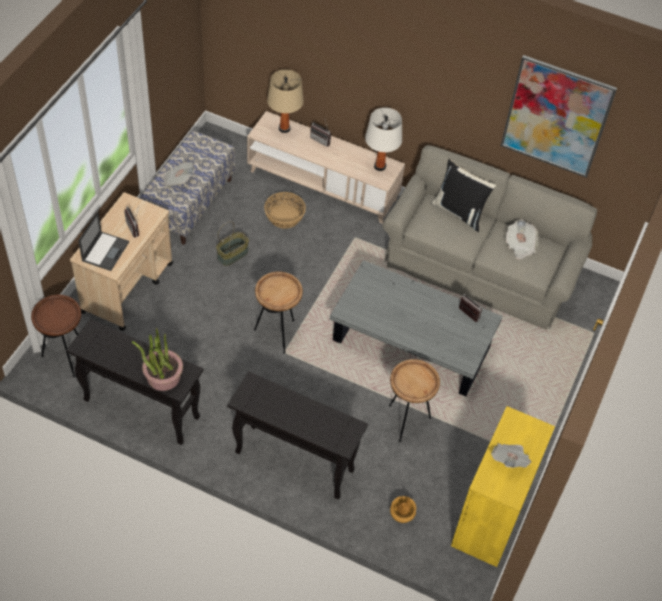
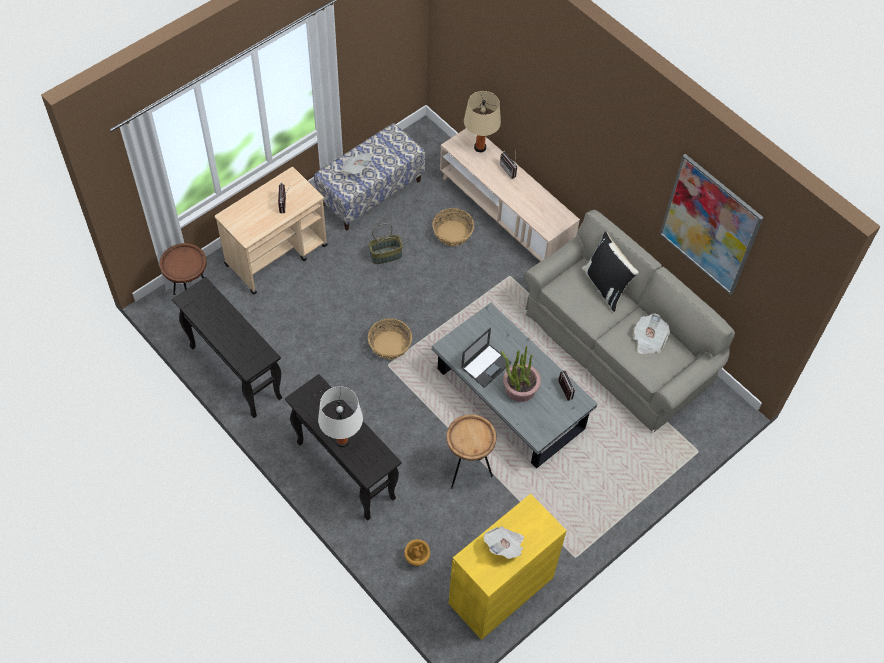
camera: 25 degrees right, 5 degrees up
laptop [78,212,129,271] -> laptop moved to [461,327,512,388]
potted plant [132,328,183,391] -> potted plant moved to [501,346,541,402]
brown side table [254,271,303,353] -> basket [368,318,412,359]
white table lamp [365,108,402,171] -> white table lamp moved to [318,386,363,447]

